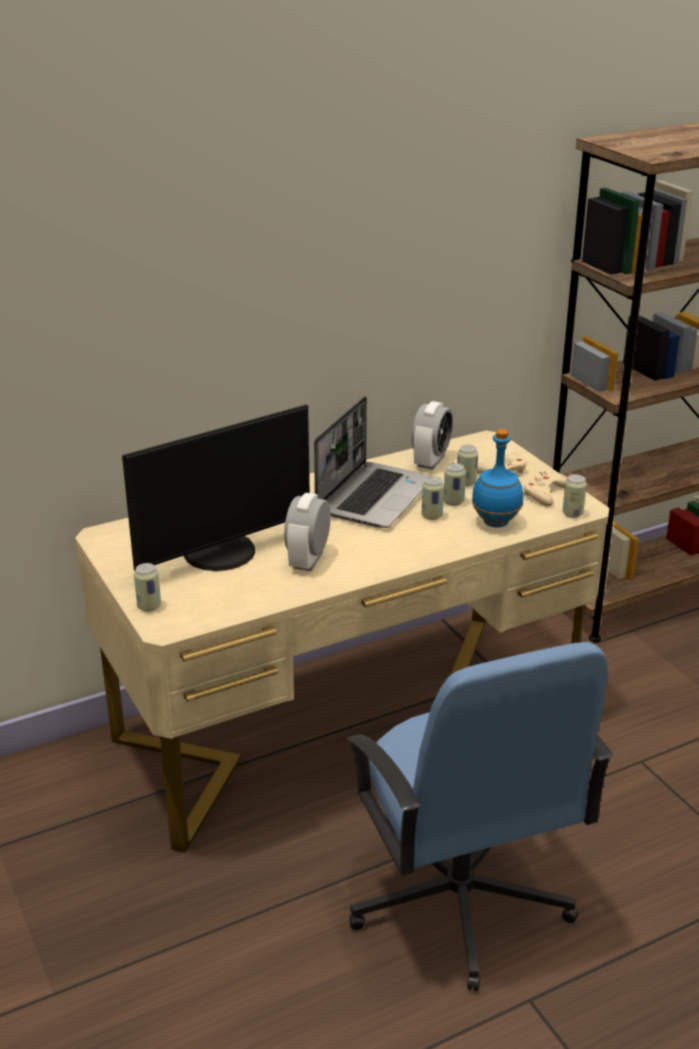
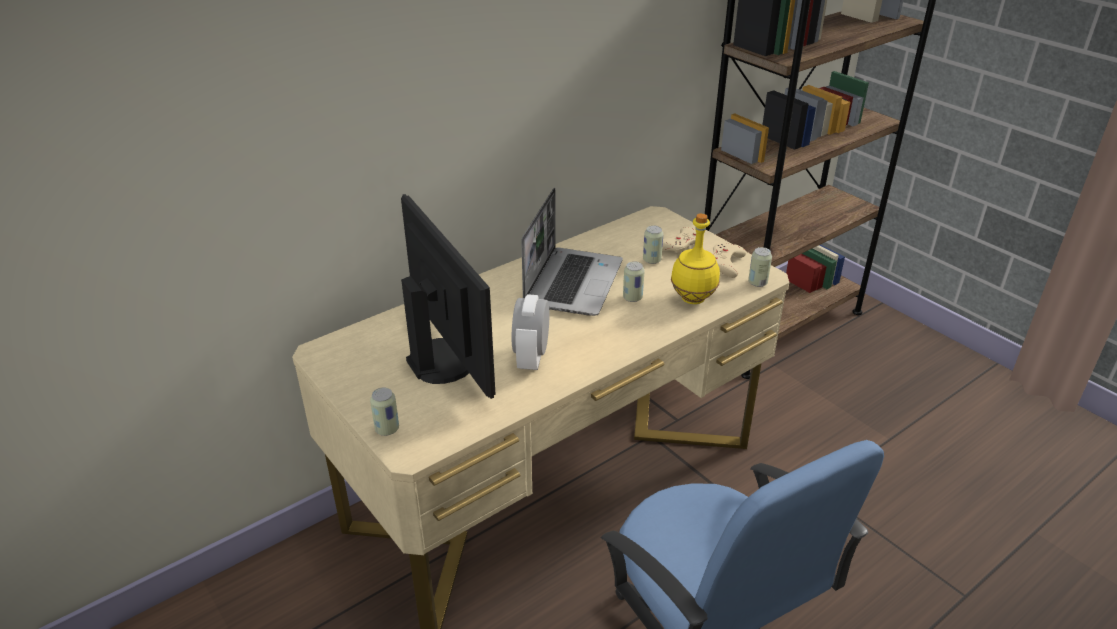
camera: 10 degrees left, 5 degrees up
monitor [122,405,310,571] -> monitor turned 75 degrees counterclockwise [401,194,495,399]
alarm clock [411,401,453,470] -> none
can [444,463,466,506] -> none
blue bottle [472,429,523,528] -> yellow bottle [671,213,720,304]

